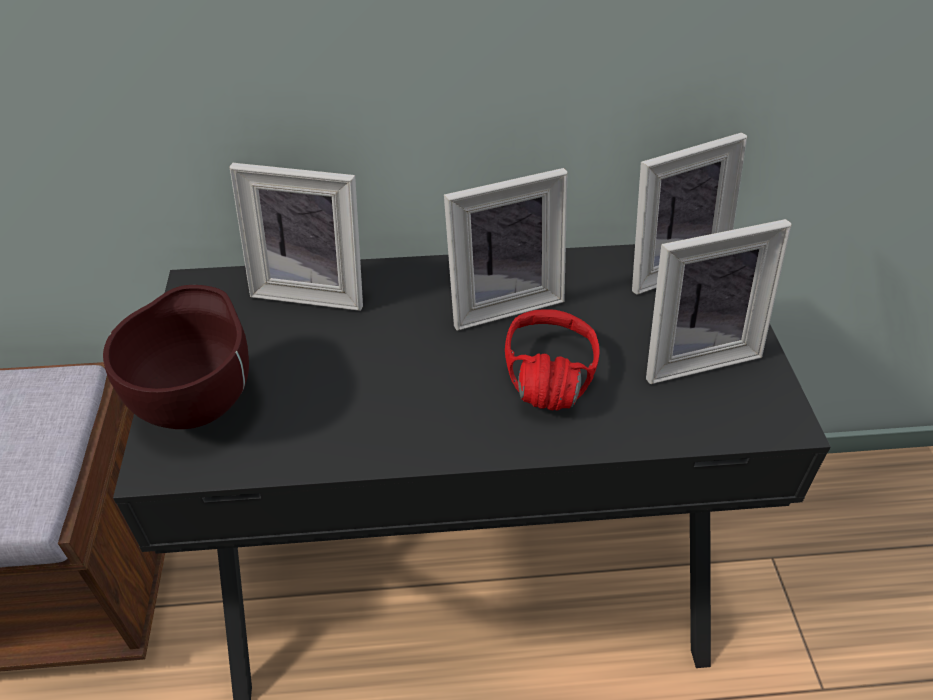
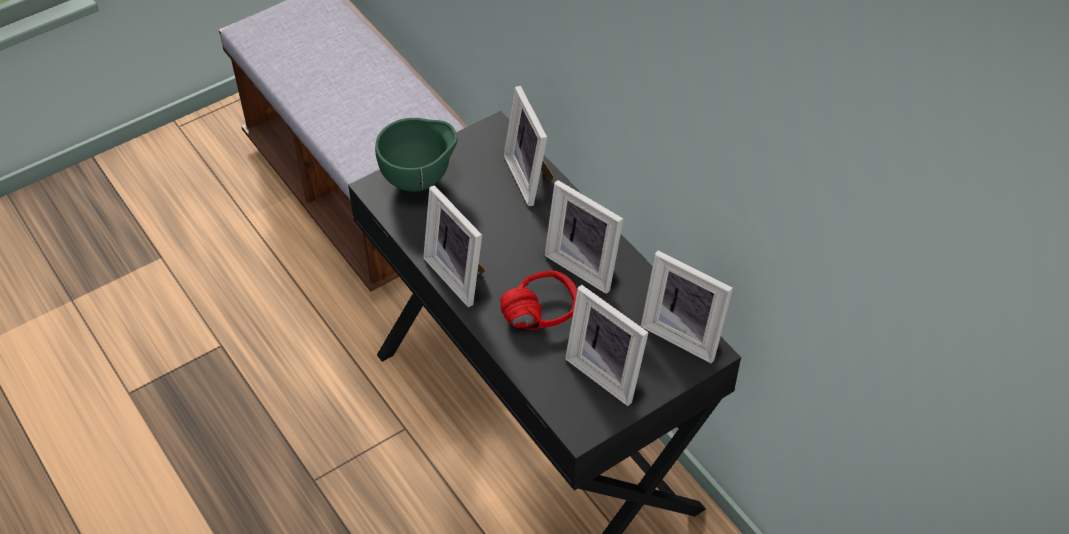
camera: 60 degrees right, 5 degrees up
brown bowl [103,285,249,429] -> green bowl [375,118,457,192]
none -> picture frame [423,185,486,307]

